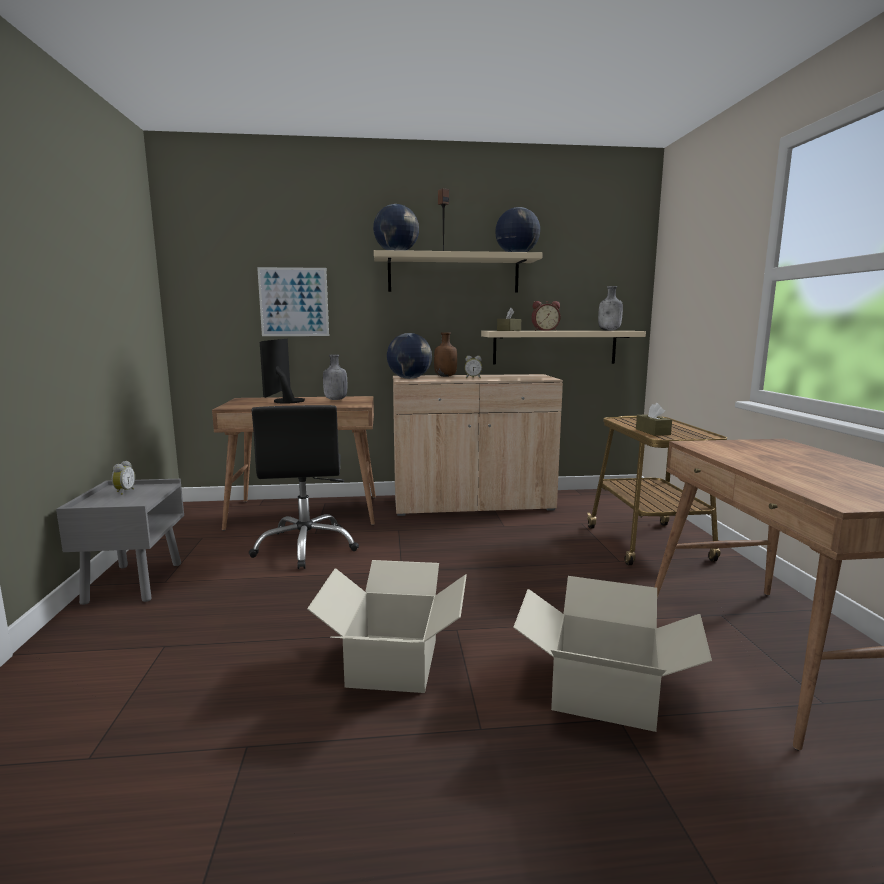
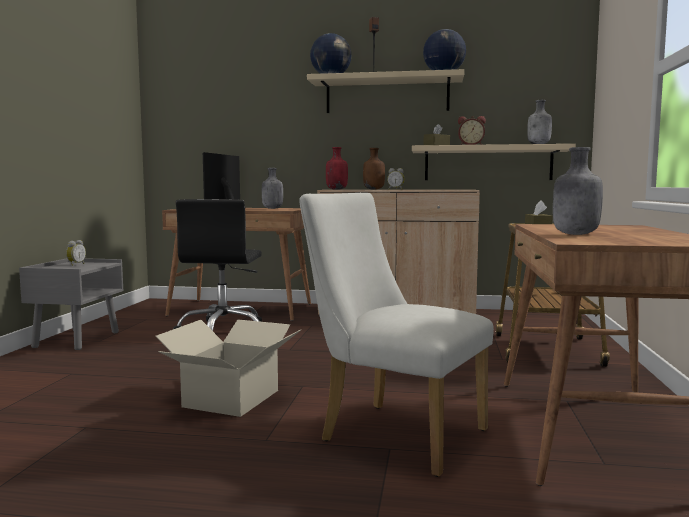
camera: 15 degrees right, 5 degrees down
picture [257,267,329,336] -> none
globe [387,333,432,379] -> red bottle [326,147,348,190]
cardboard box [513,576,712,732] -> white chair [299,193,494,477]
none -> grey bottle [553,147,603,235]

